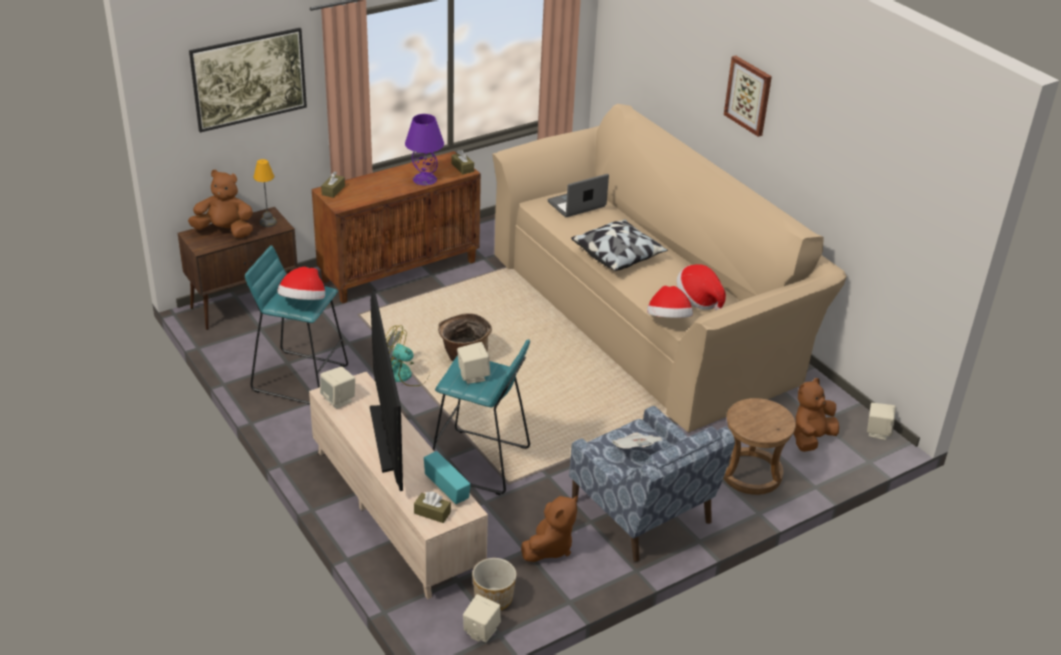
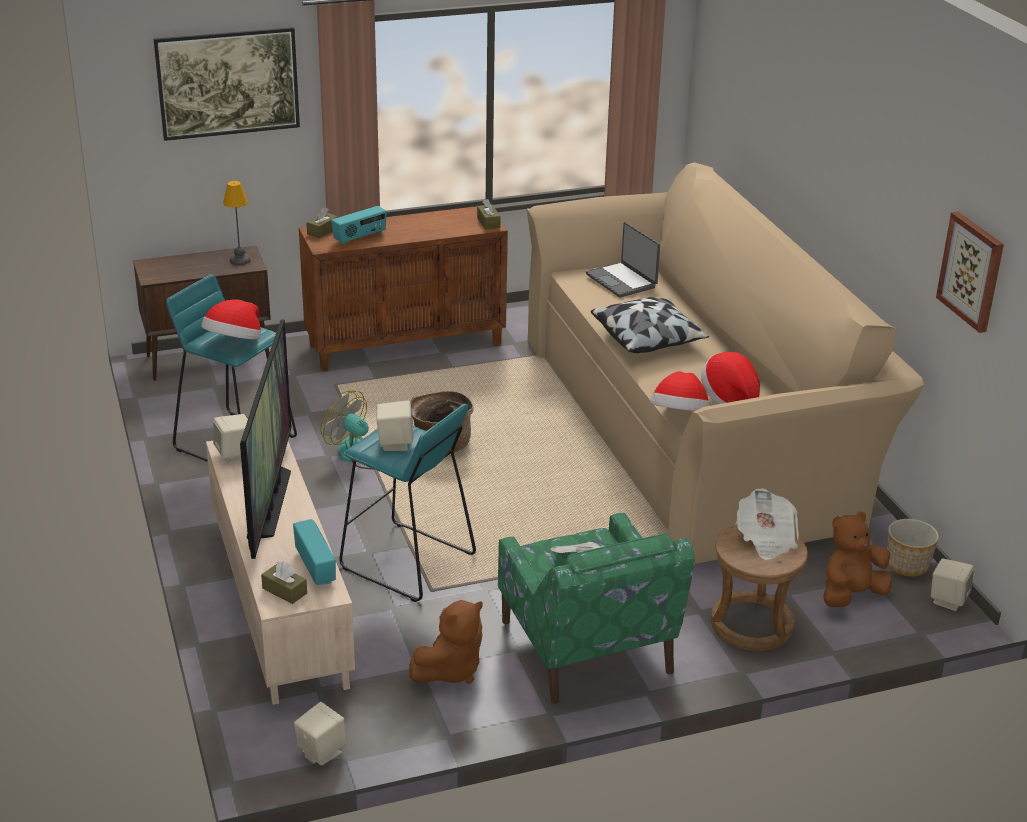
camera: 15 degrees right, 5 degrees down
brown plush toy [188,170,253,238] -> none
purple table lamp [405,114,444,186] -> none
planter [472,558,517,610] -> planter moved to [887,519,939,577]
laptop [548,174,609,217] -> laptop turned 105 degrees counterclockwise [586,222,660,298]
blue armchair [569,406,735,562] -> green armchair [498,513,695,704]
picture [724,56,772,137] -> picture moved to [936,212,1004,333]
none -> radio [331,206,387,245]
none -> newspaper [736,488,798,560]

